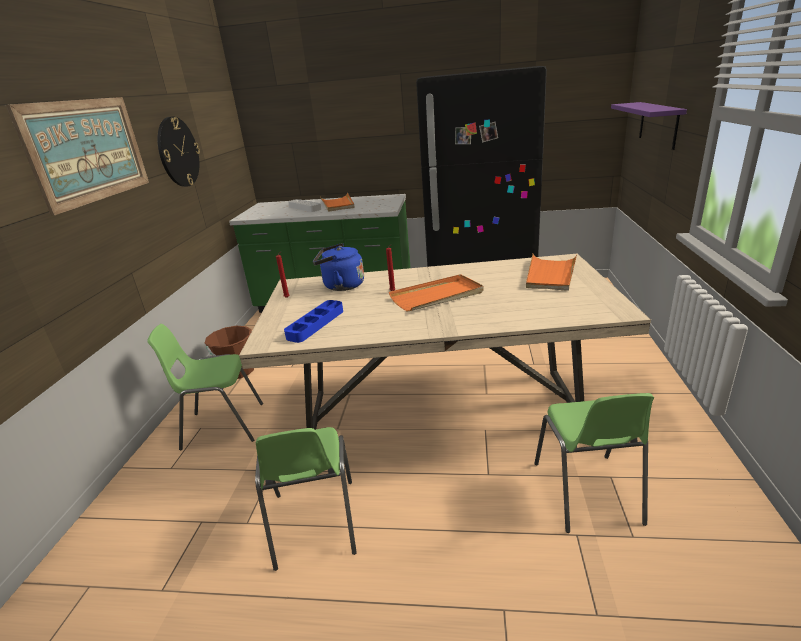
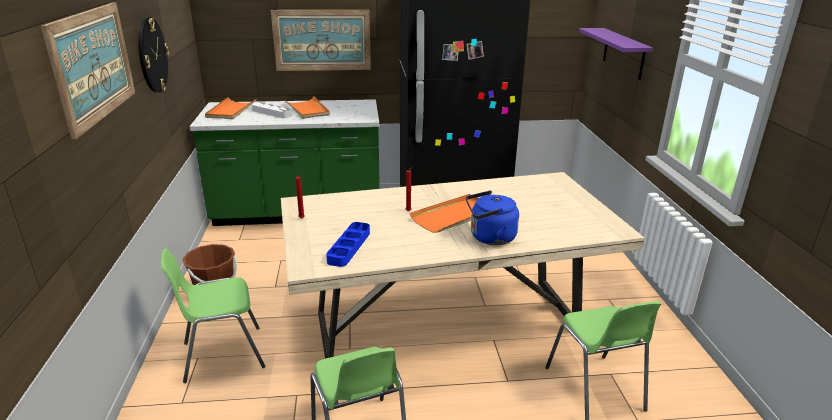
camera: 15 degrees left, 0 degrees up
blue kettle [313,243,364,291] -> blue kettle moved to [466,190,519,245]
orange tray [526,254,577,291] -> orange tray moved to [205,97,257,119]
none -> picture [271,10,371,71]

